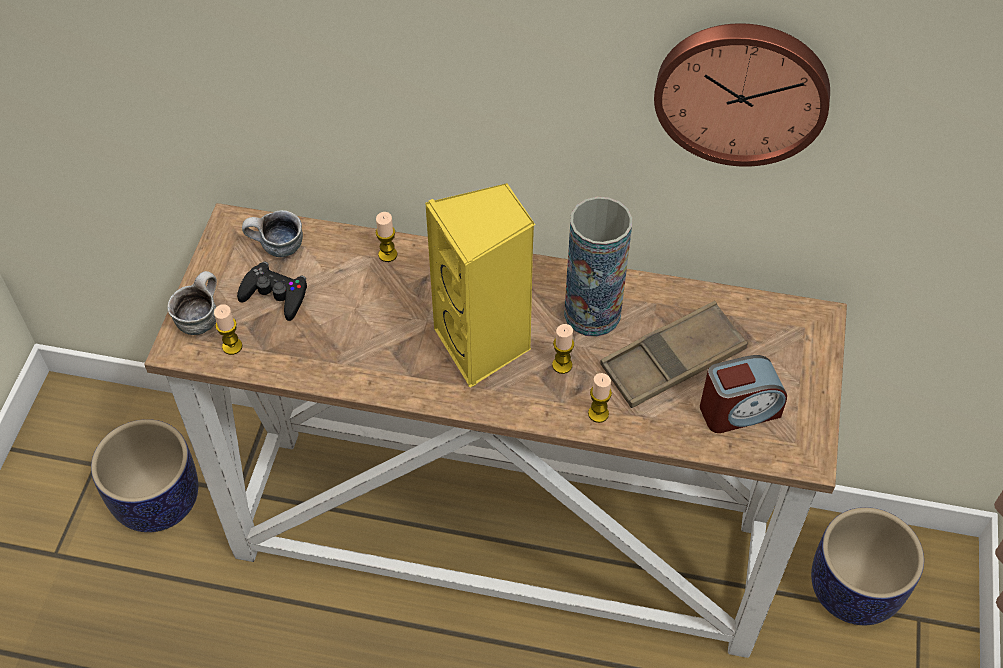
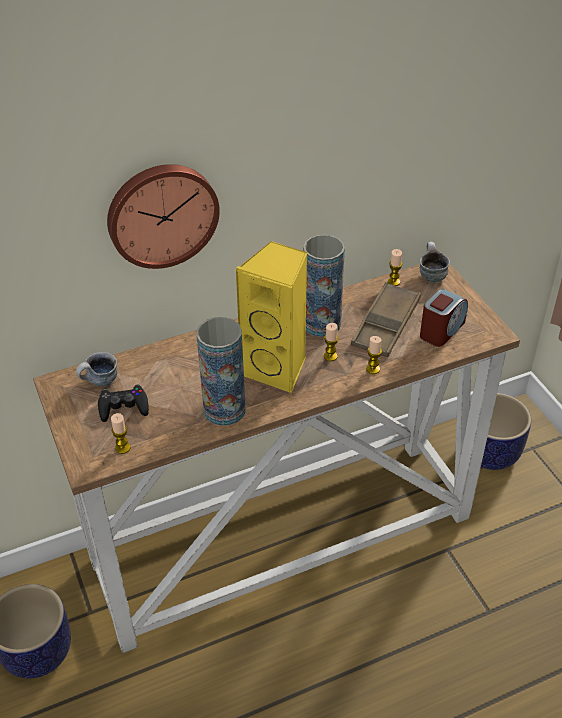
camera: 35 degrees left, 10 degrees down
mug [167,271,217,335] -> mug moved to [420,242,450,282]
candle [376,212,397,262] -> candle moved to [388,249,402,286]
wall clock [654,23,830,167] -> wall clock moved to [107,164,220,269]
none -> vase [196,317,246,426]

